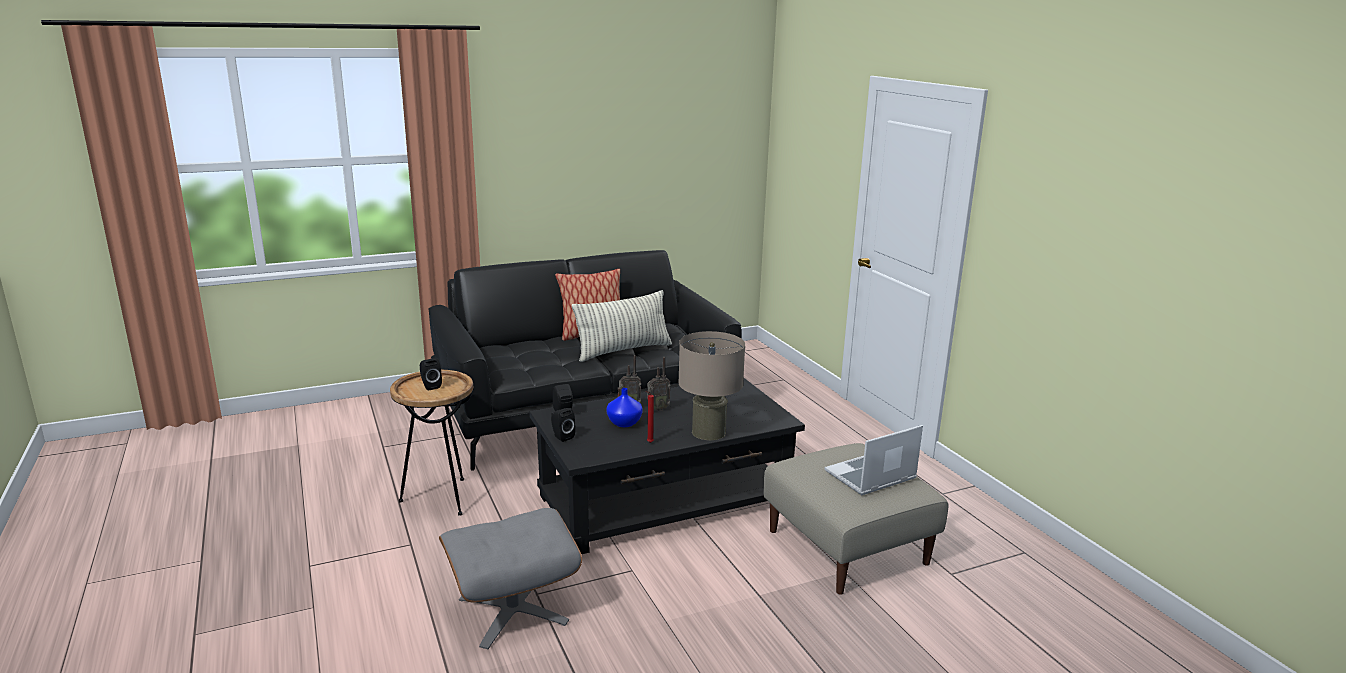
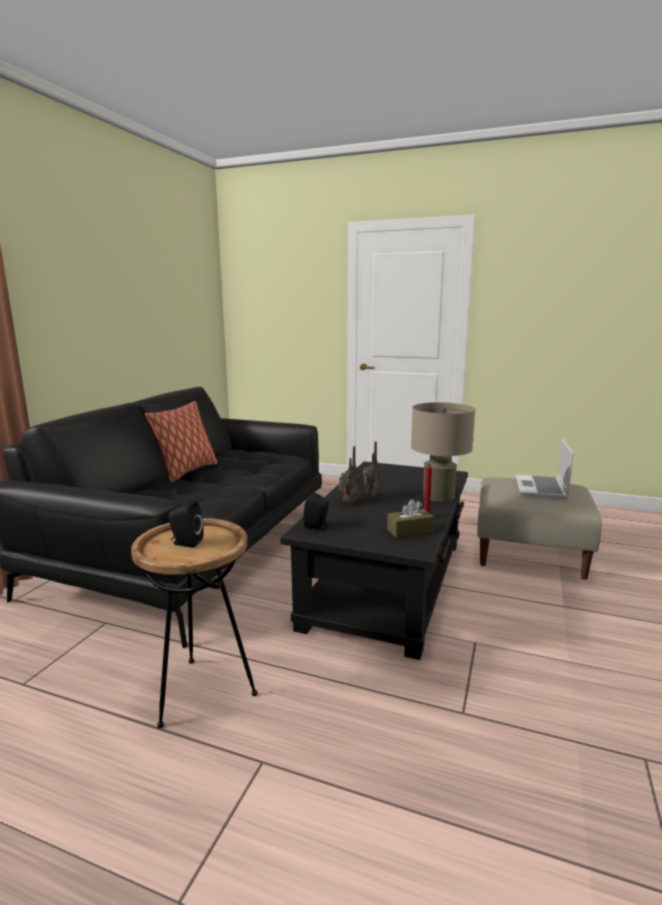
camera: 45 degrees left, 5 degrees down
grey ottoman [439,508,582,649] -> none
black speaker [551,408,576,442] -> none
pillow [572,290,672,362] -> none
blue vase [606,388,643,427] -> none
none -> brown tissue box [387,499,433,538]

